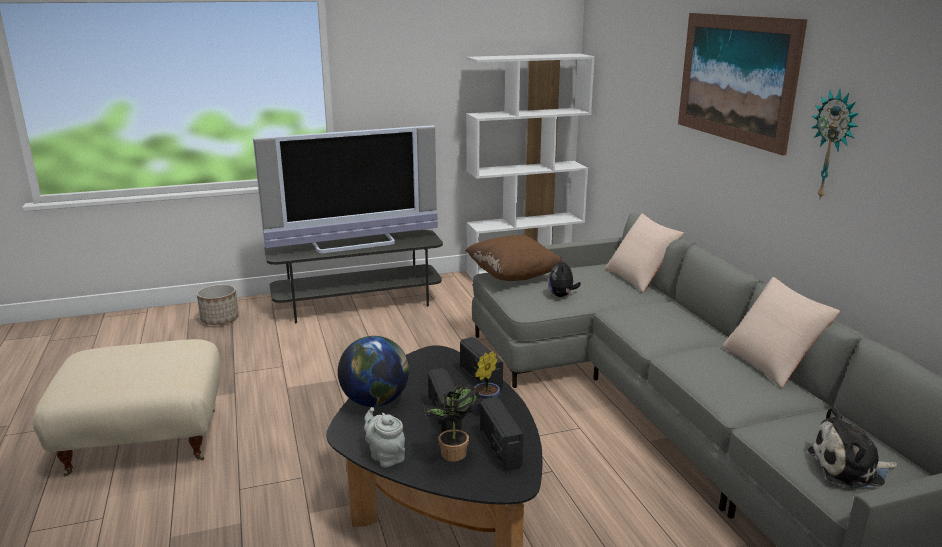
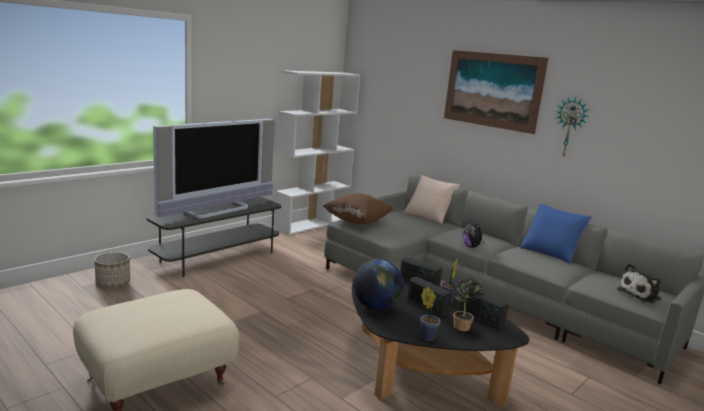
camera: 30 degrees left, 5 degrees down
grey teapot [364,407,405,467] -> potted plant [420,286,441,341]
plush toy [548,256,581,297] -> plush toy moved to [463,219,485,248]
beige pillow [722,277,840,388] -> blue pillow [520,204,591,264]

